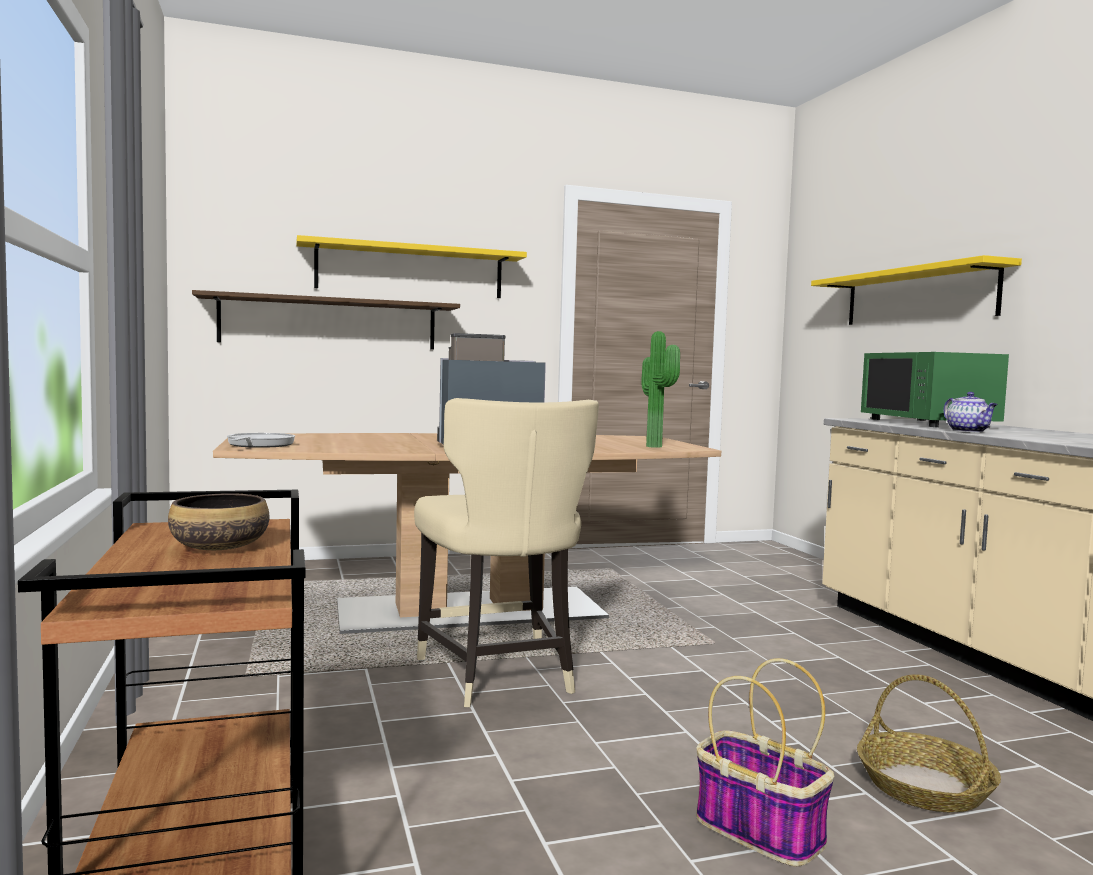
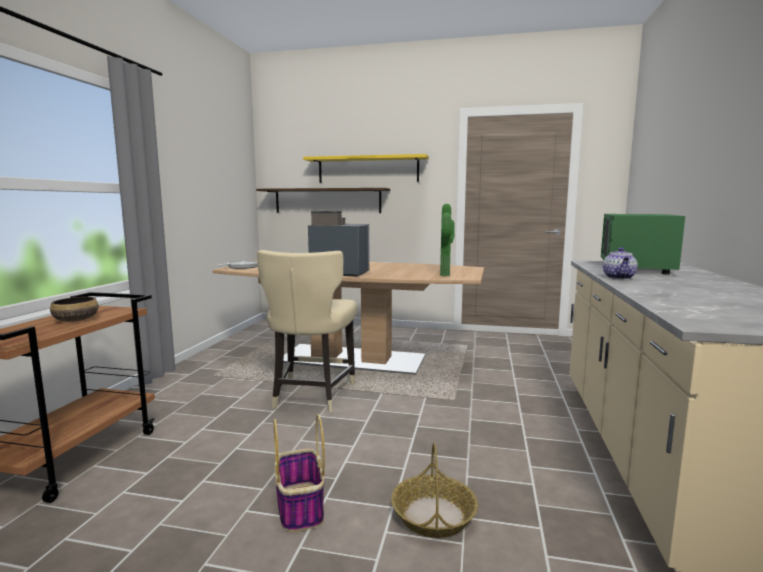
camera: 30 degrees right, 5 degrees up
yellow shelf [811,255,1022,325] -> none

